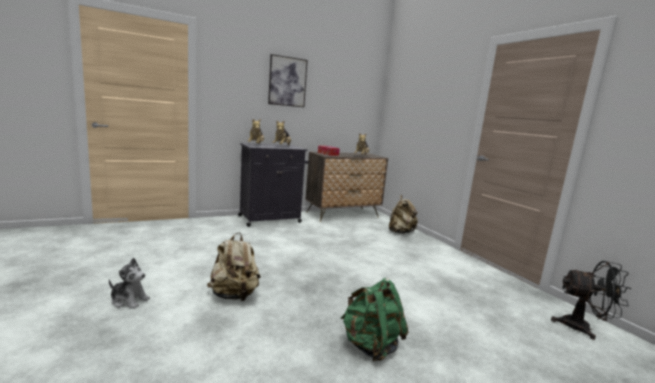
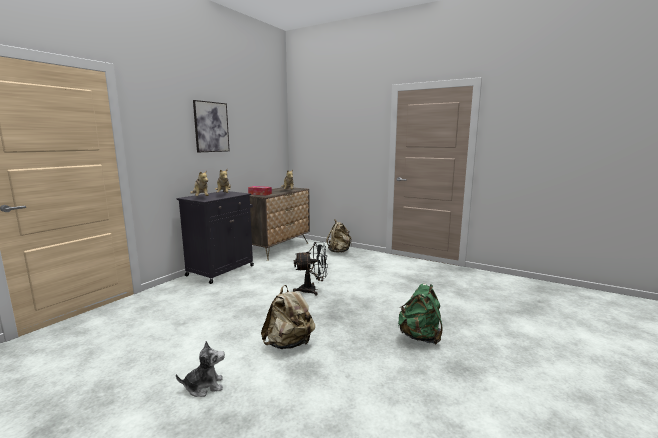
camera: 30 degrees left, 0 degrees up
black fan [551,261,631,340] -> black fan moved to [293,242,328,296]

